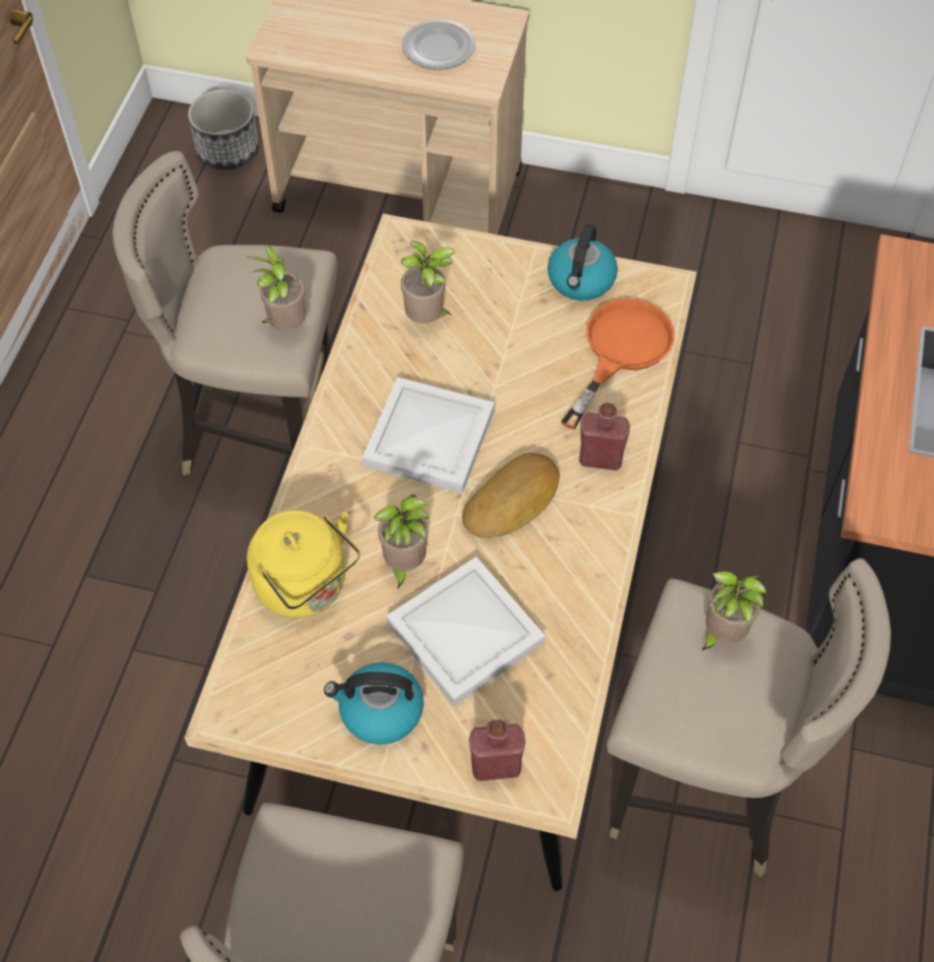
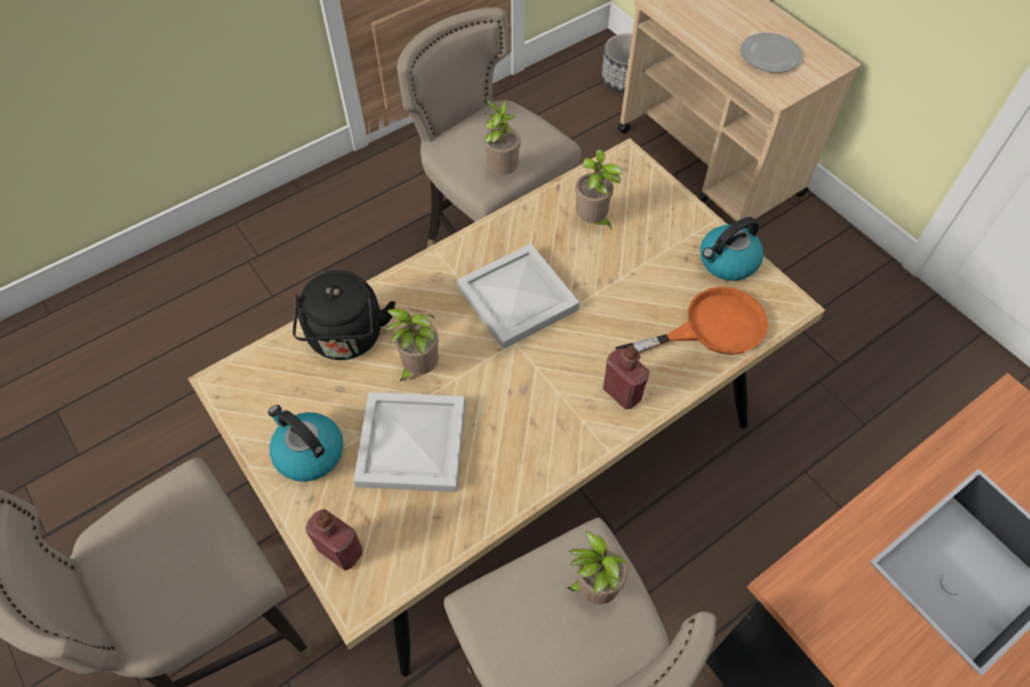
camera: 40 degrees right, 0 degrees up
yellow kettle [247,510,360,618] -> black kettle [292,270,395,360]
bread [462,453,560,538] -> none

